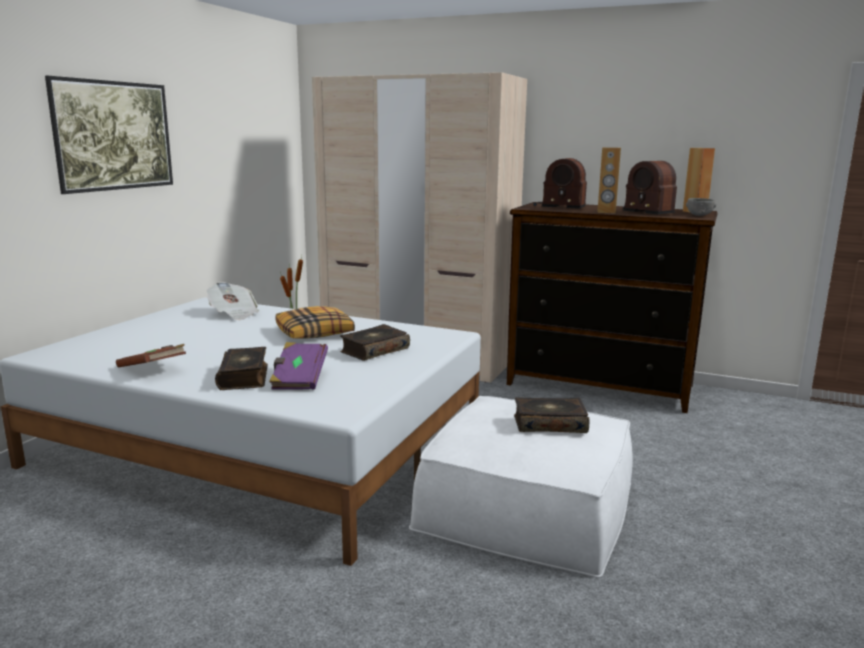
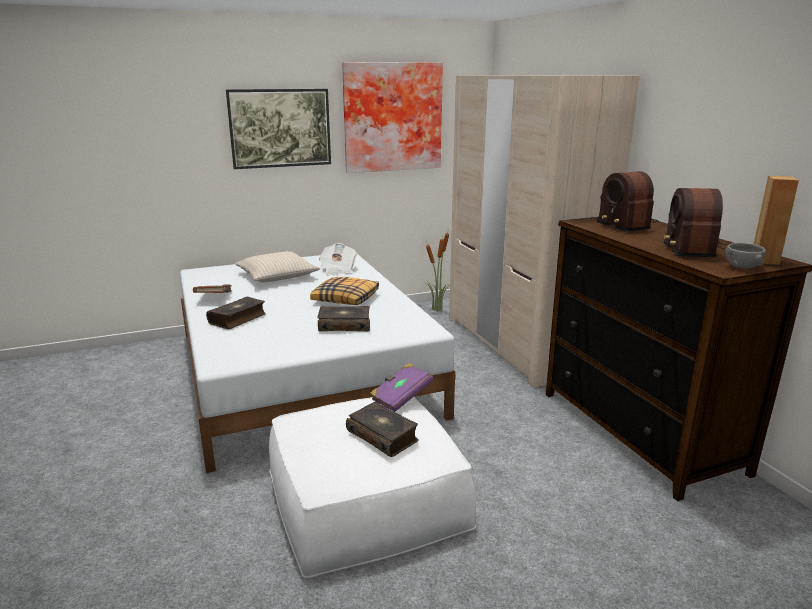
camera: 45 degrees right, 5 degrees up
purple book [269,342,328,390] -> purple book moved to [369,363,434,412]
brown speaker [597,147,621,214] -> none
none -> beige pillow [235,251,320,282]
none -> picture [342,62,443,173]

